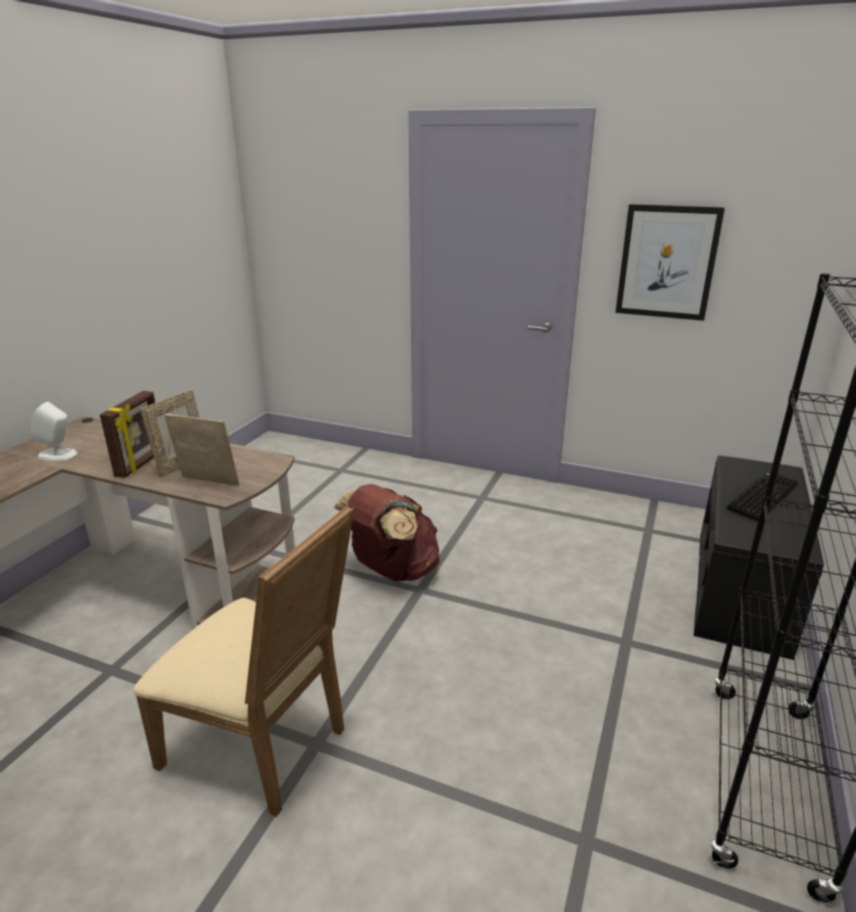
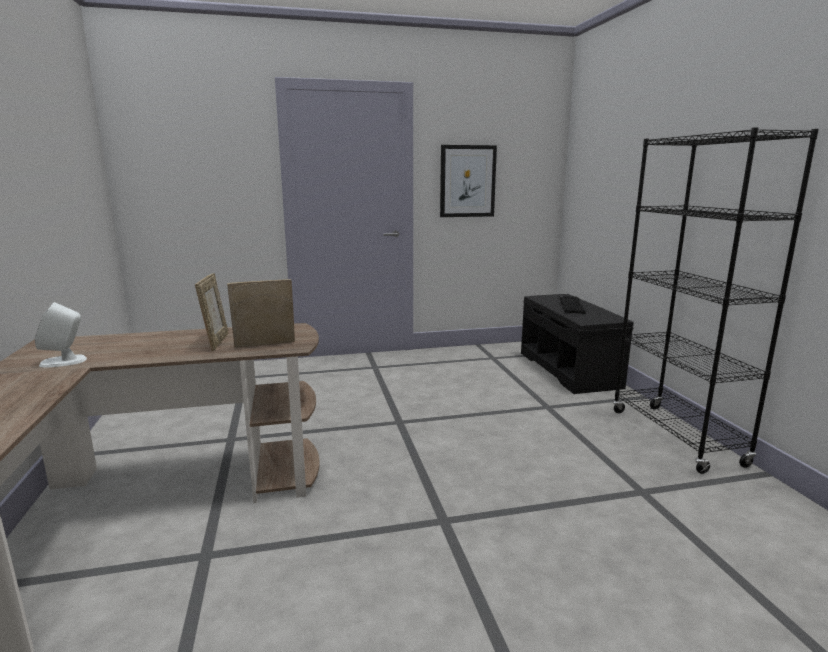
camera: 35 degrees left, 10 degrees down
picture frame [100,391,155,478] -> none
beige chair [133,505,354,817] -> none
brown backpack [334,484,440,582] -> none

